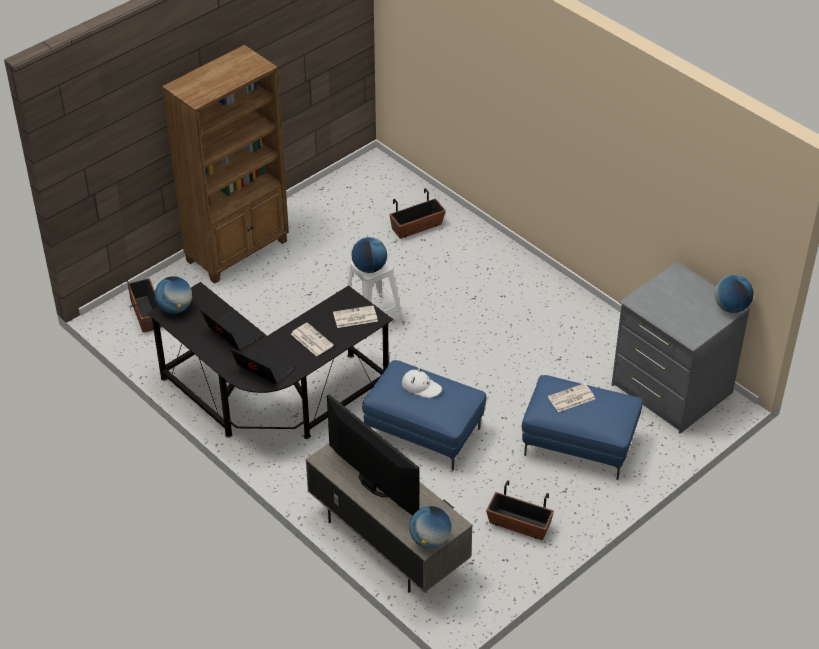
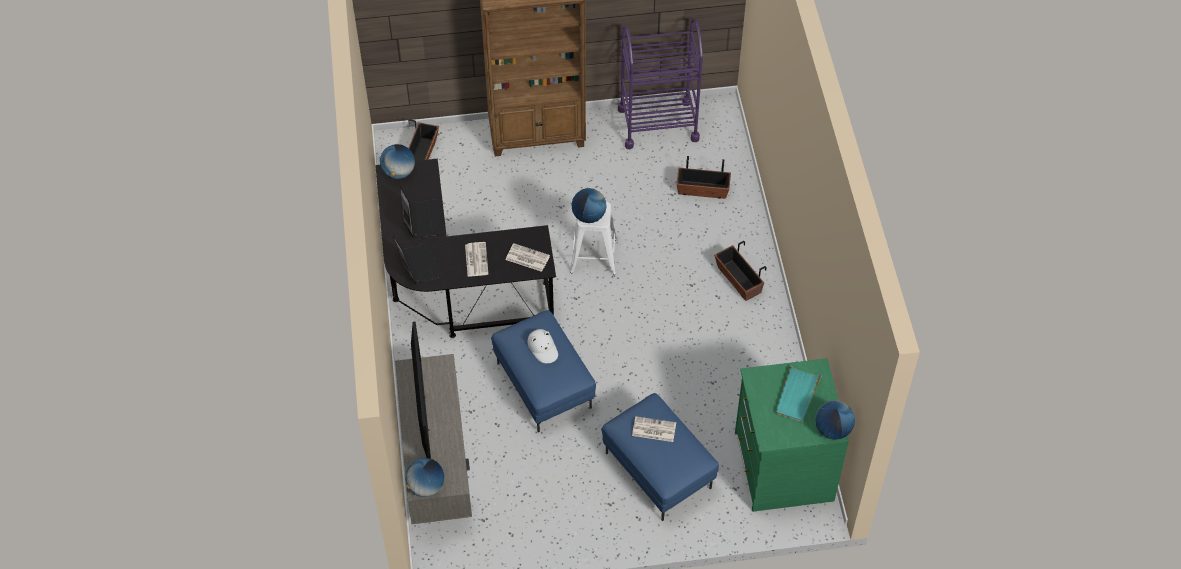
camera: 35 degrees right, 10 degrees up
planter [486,480,554,540] -> planter moved to [714,241,767,301]
grey dresser [611,262,750,434] -> green dresser [735,358,849,512]
none -> purple cart [618,18,703,149]
none -> turquoise tray [776,365,822,422]

